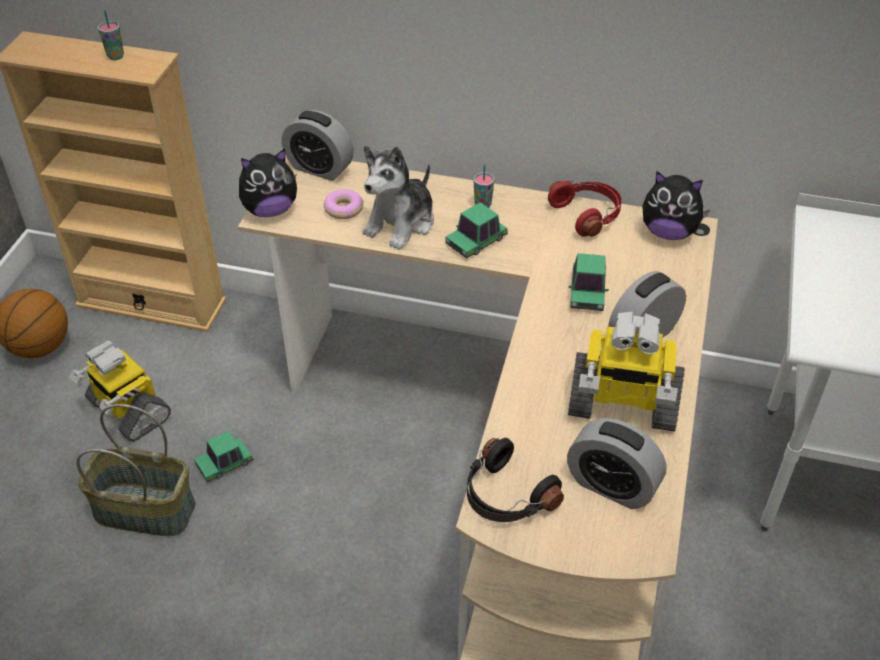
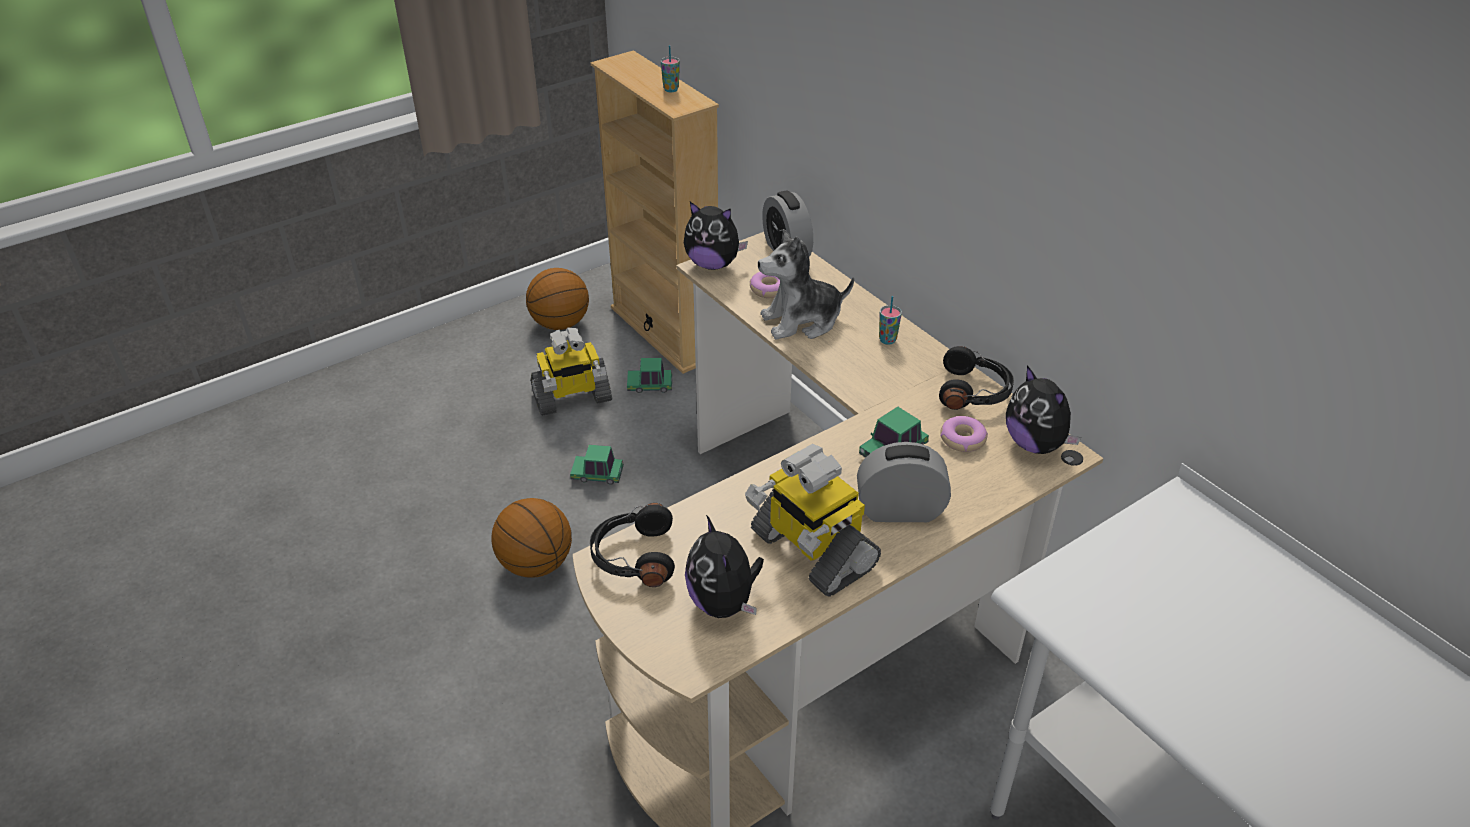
camera: 40 degrees right, 5 degrees down
toy robot [70,340,171,442] -> toy robot turned 105 degrees counterclockwise [531,327,612,416]
basket [76,404,196,536] -> none
toy car [446,202,508,259] -> toy car moved to [627,358,672,393]
red headphones [548,180,622,237] -> black headphones [939,346,1014,410]
alarm clock [567,418,666,509] -> plush toy [685,515,764,618]
none -> basketball [491,498,572,578]
none -> donut [940,416,988,452]

